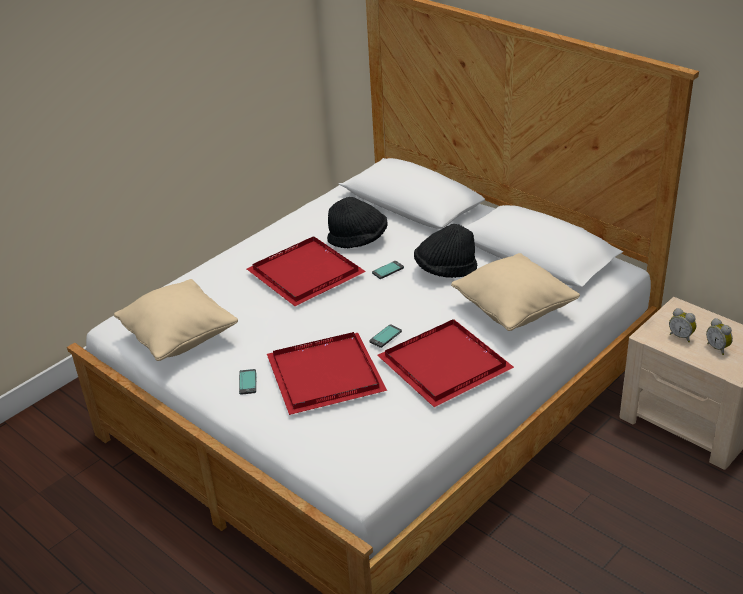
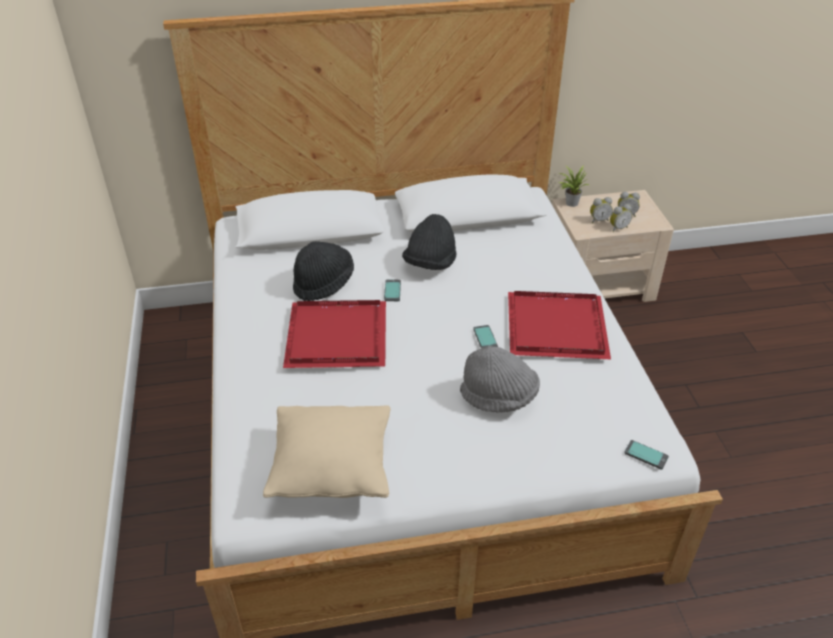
camera: 55 degrees left, 5 degrees up
phone [239,369,257,395] -> phone moved to [624,440,669,470]
red tray [267,332,387,415] -> grey hat [460,347,540,413]
beige pillow [451,253,580,331] -> none
none -> potted plant [559,165,589,207]
none -> alarm clock [610,204,632,232]

